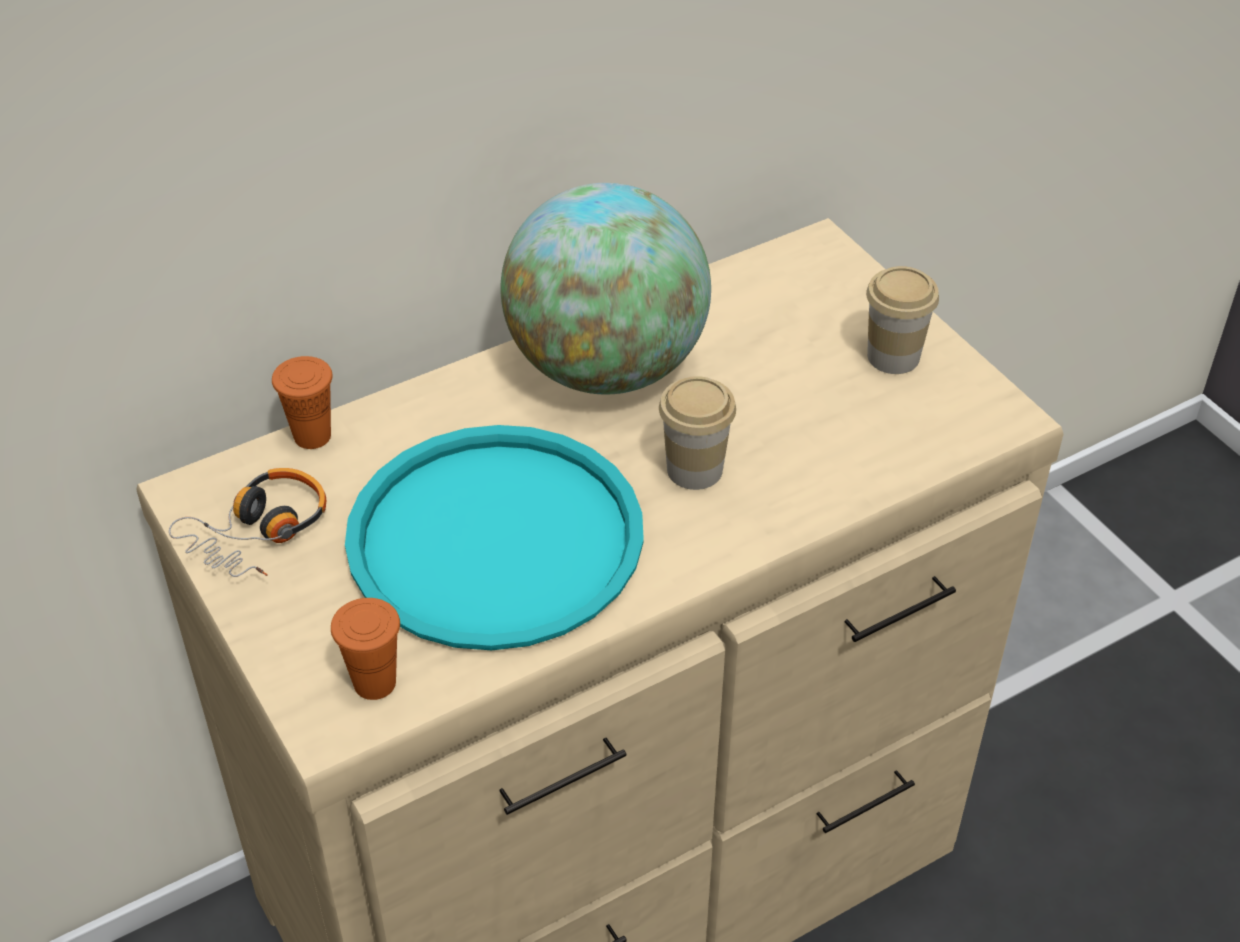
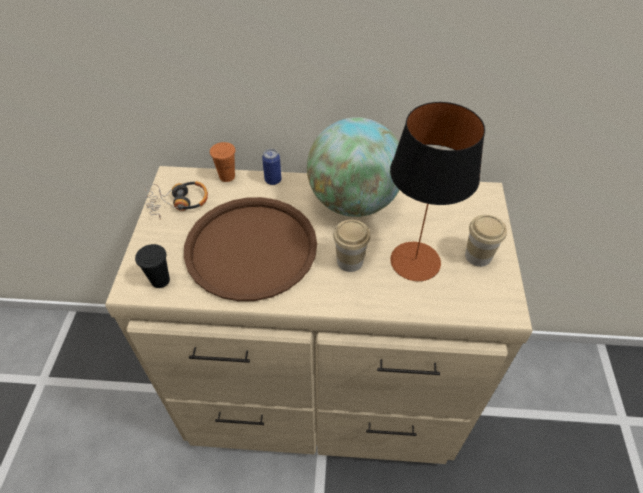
camera: 35 degrees right, 5 degrees up
orange cup [331,598,400,700] -> black cup [135,244,170,288]
turquoise tray [345,425,644,650] -> brown tray [184,197,317,301]
none -> can [262,149,281,185]
none -> table lamp [390,102,485,281]

